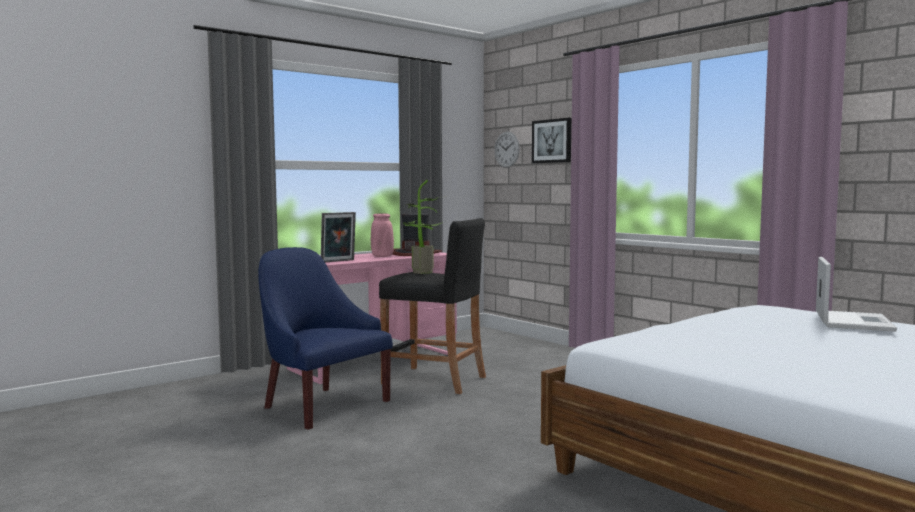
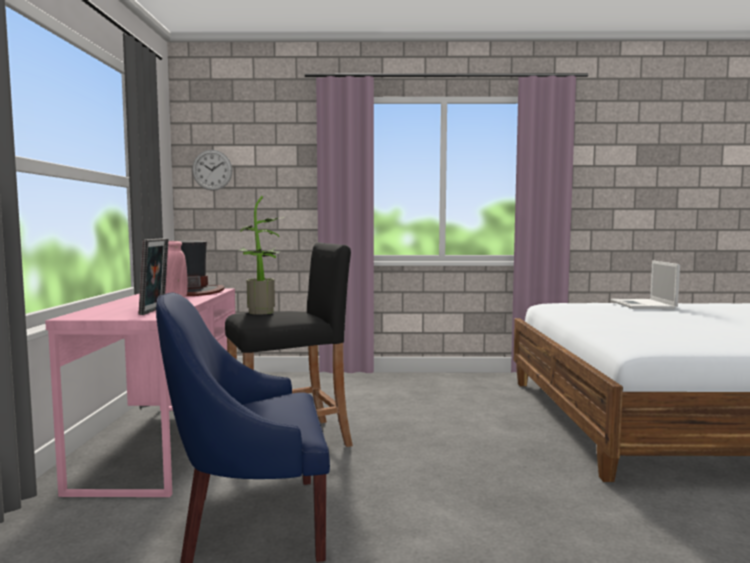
camera: 50 degrees left, 0 degrees up
picture [532,118,571,163] -> none
laptop [816,257,897,332] -> laptop turned 150 degrees counterclockwise [611,260,680,309]

